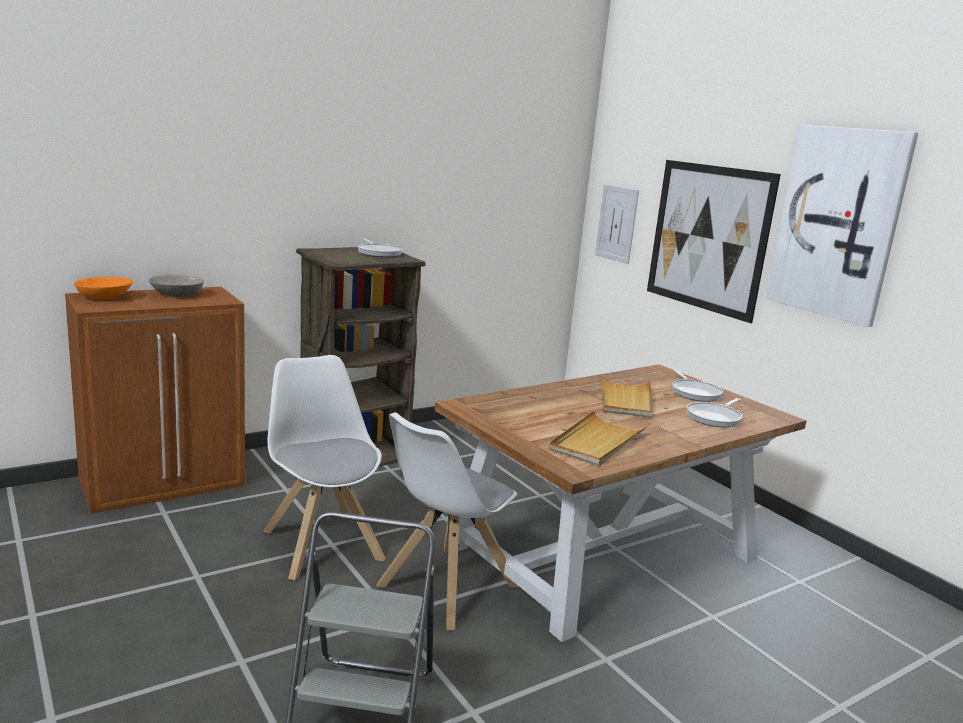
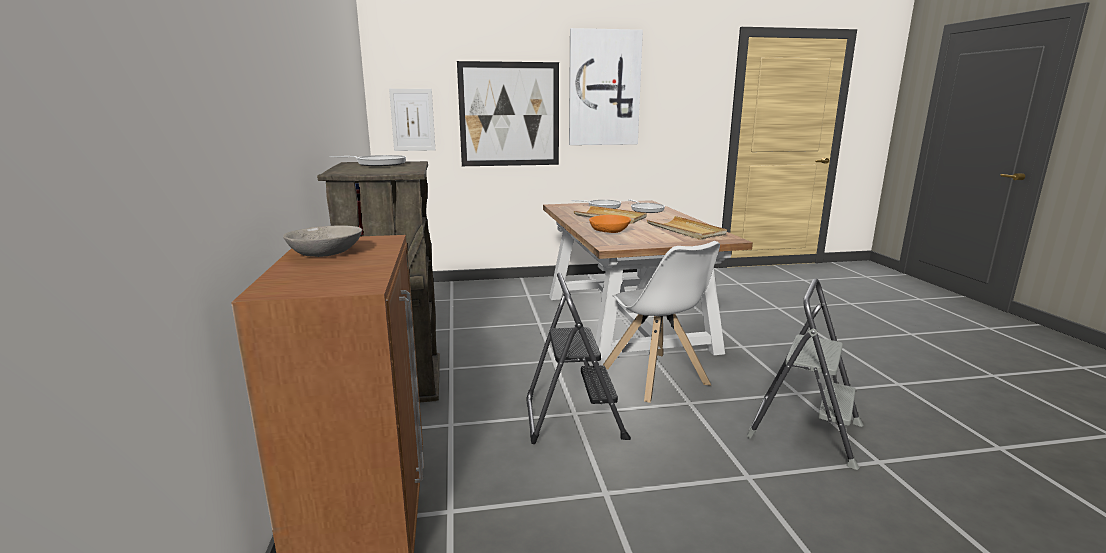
camera: 65 degrees left, 0 degrees up
orange bowl [74,277,133,299] -> orange bowl moved to [589,215,631,233]
chair [263,355,385,581] -> black step ladder [526,273,631,444]

